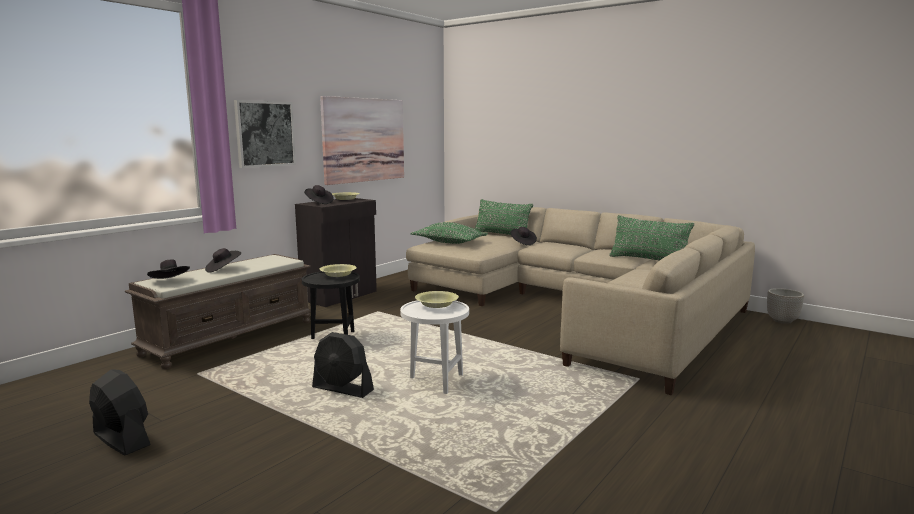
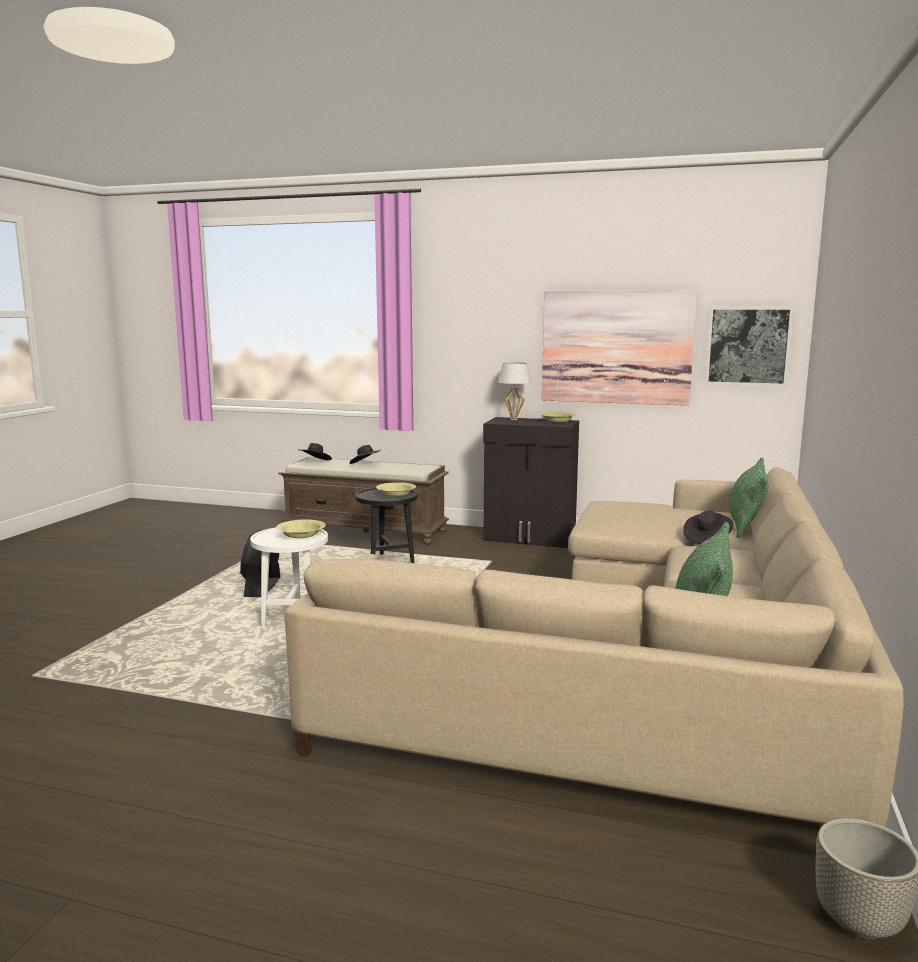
camera: 70 degrees right, 0 degrees up
black fan [89,369,151,456] -> none
picture [234,100,296,168] -> picture moved to [705,307,794,386]
black hat [304,185,334,204] -> white table lamp [498,362,531,420]
green pillow [411,222,488,244] -> none

